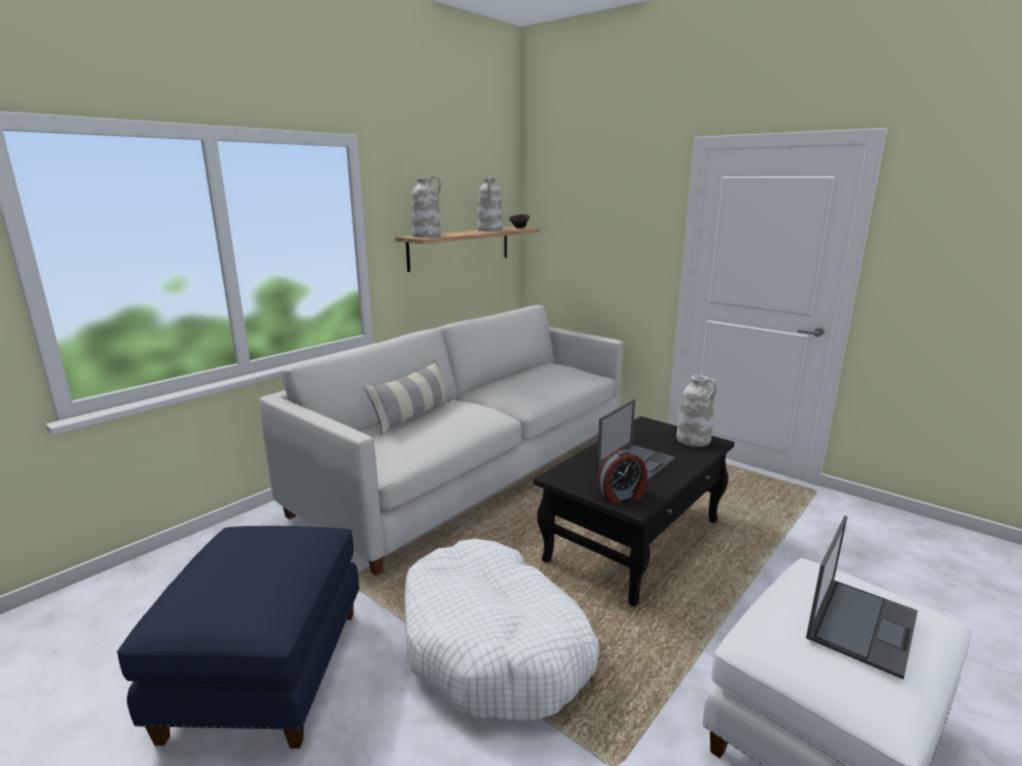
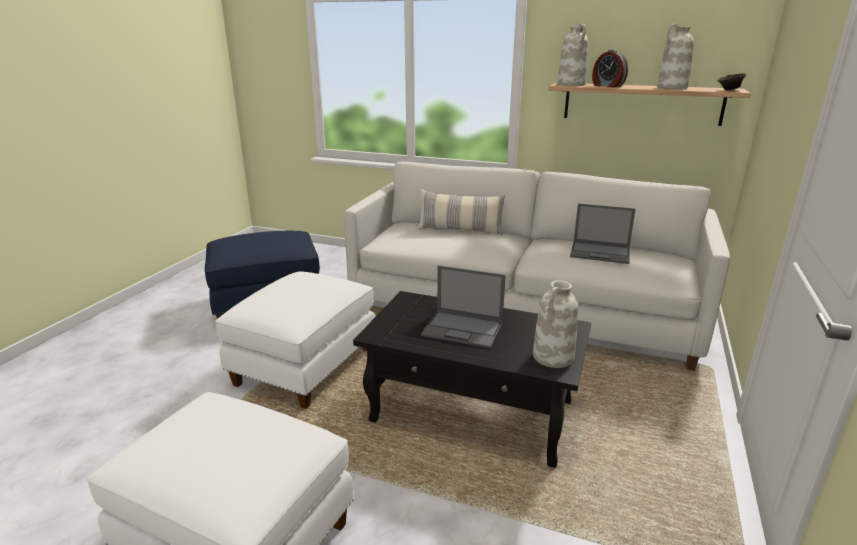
camera: 70 degrees right, 5 degrees up
white dog bed [404,539,599,721] -> white ottoman [215,271,376,409]
alarm clock [597,449,647,504] -> alarm clock moved to [592,50,628,88]
laptop [806,516,918,679] -> laptop moved to [570,204,636,264]

